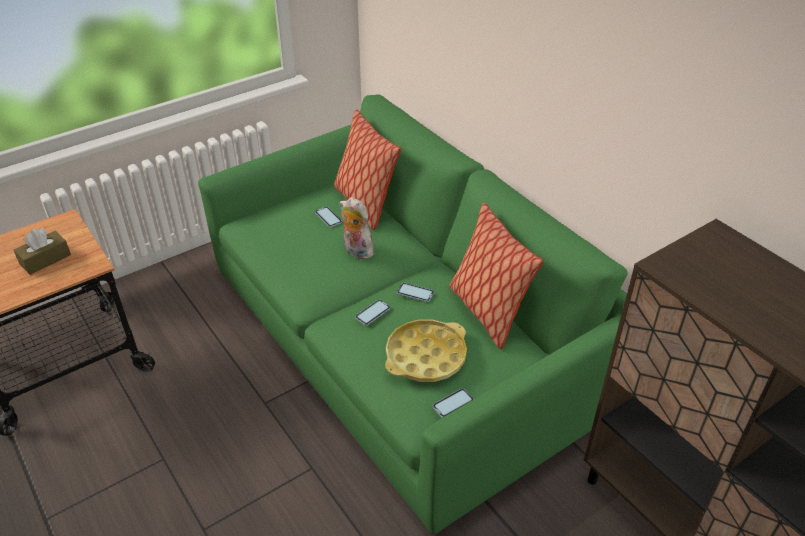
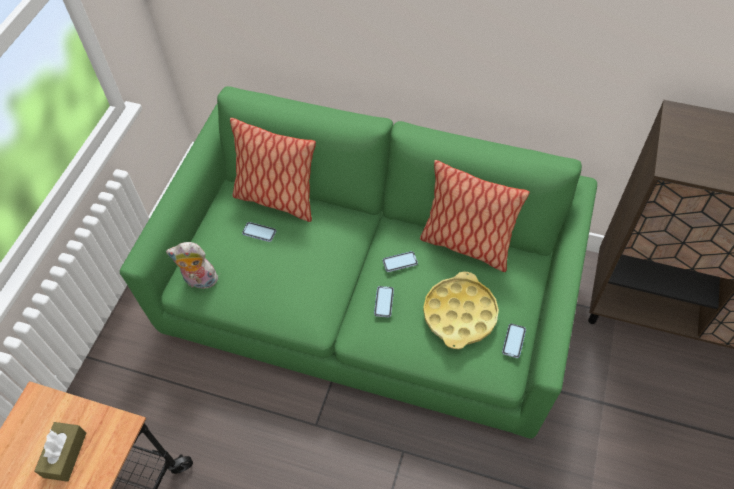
camera: 35 degrees left, 15 degrees up
plush toy [340,197,374,259] -> plush toy moved to [166,242,218,289]

